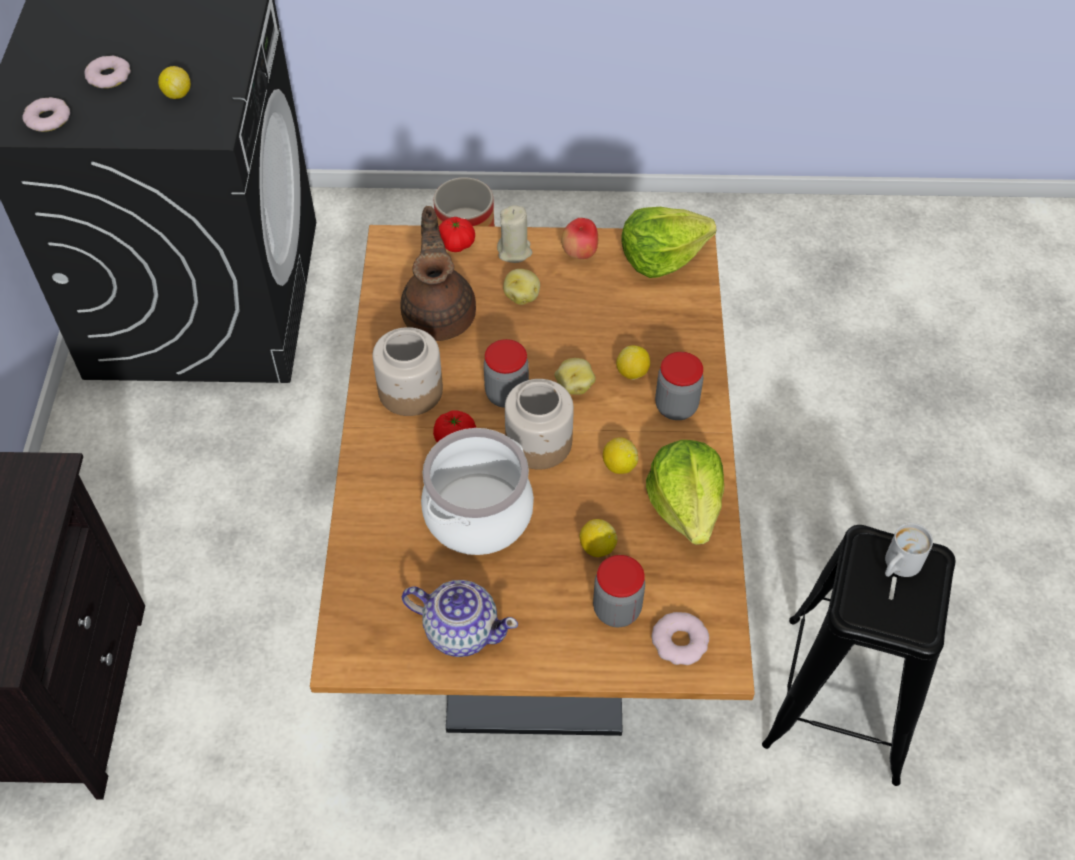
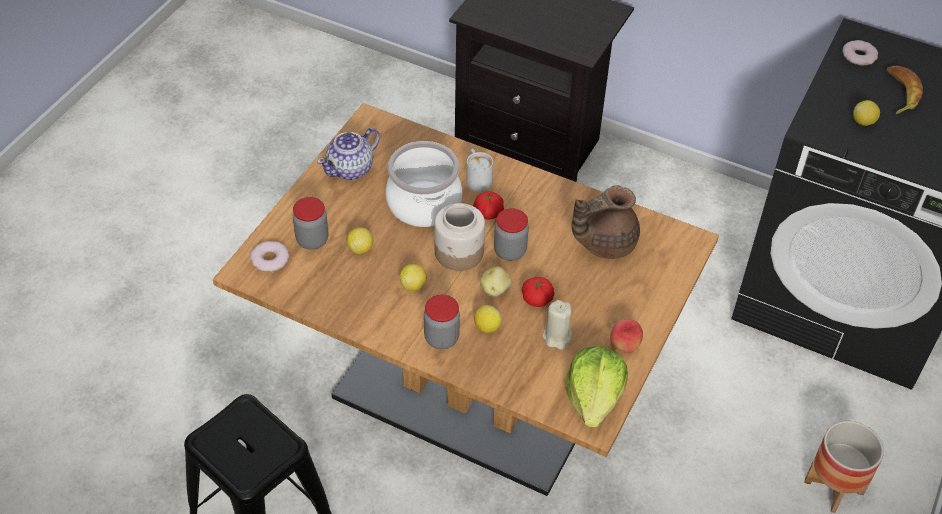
camera: 115 degrees right, 5 degrees down
donut [84,56,131,88] -> banana [887,66,923,114]
jar [373,327,443,416] -> none
brown teapot [400,206,476,341] -> brown teapot turned 135 degrees clockwise [572,186,640,259]
tomato [439,217,475,252] -> tomato moved to [522,277,554,307]
beige candle [497,205,532,263] -> beige candle moved to [543,300,572,350]
potato [503,269,540,305] -> none
lettuce [646,440,724,545] -> none
white mug [885,523,933,577] -> white mug moved to [466,149,493,192]

